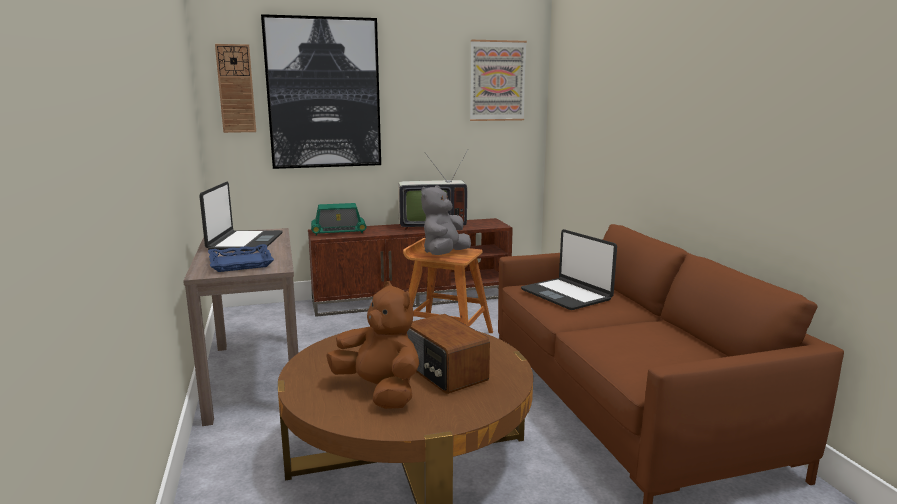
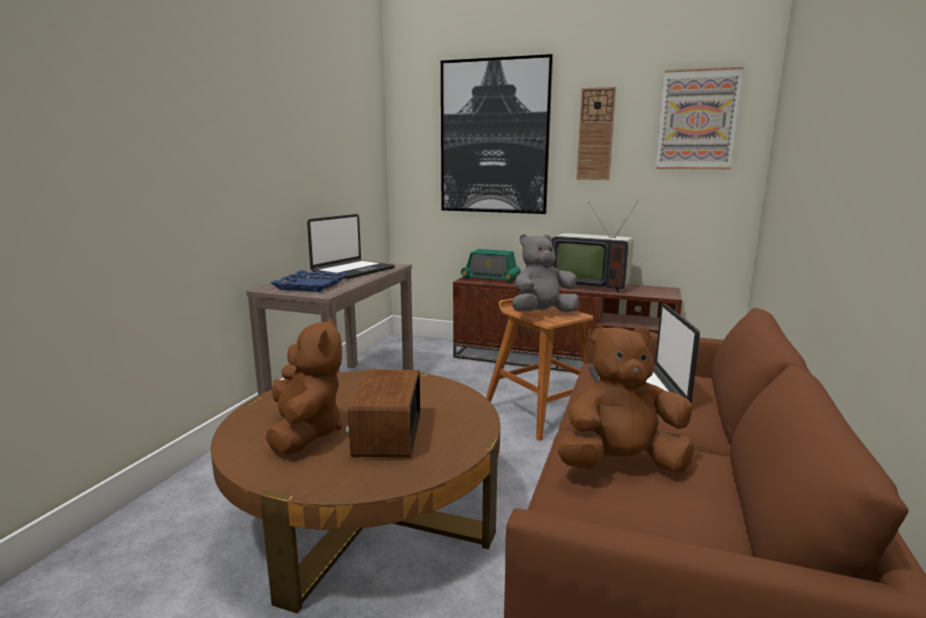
camera: 35 degrees right, 0 degrees up
wall clock [215,44,256,133] -> wall clock moved to [576,87,616,180]
none -> brown plush toy [557,324,694,473]

